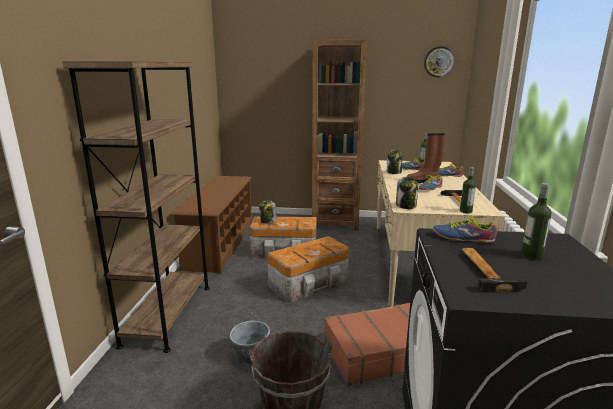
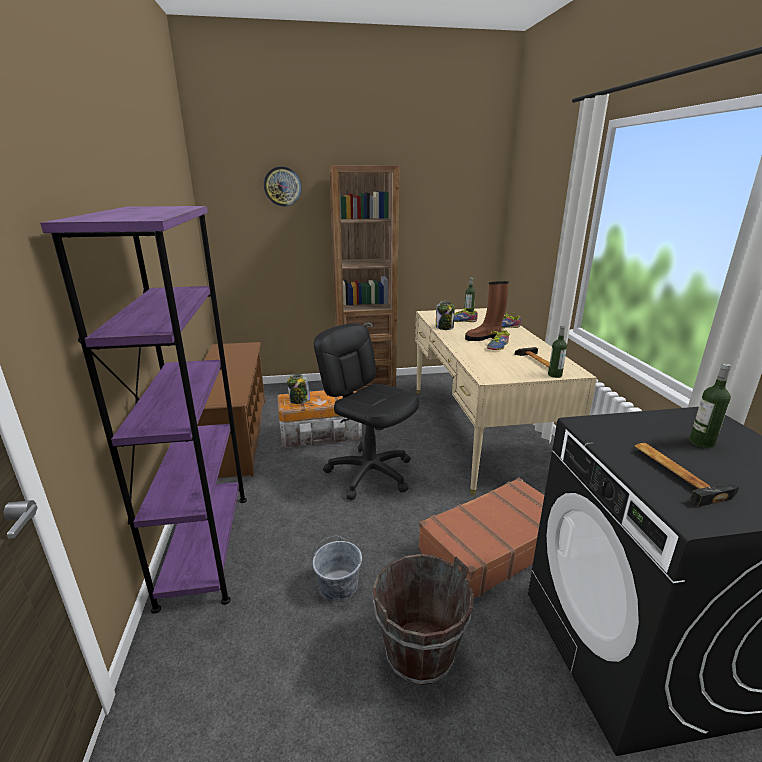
camera: 15 degrees left, 5 degrees up
brown bookcase [63,61,210,353] -> purple bookcase [41,206,247,614]
storage box [267,236,349,303] -> black office chair [314,323,419,500]
jar [396,177,418,209] -> none
wall clock [424,46,455,78] -> wall clock moved to [264,166,302,206]
shoe [432,215,497,243] -> none

